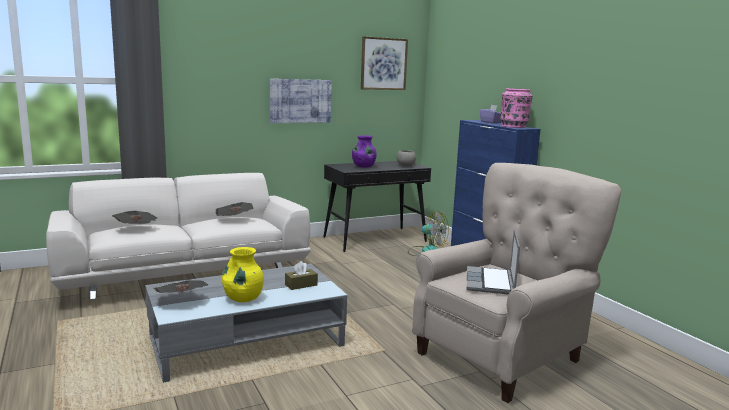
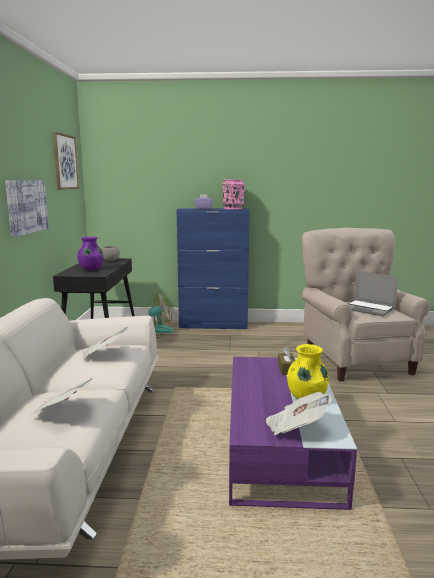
camera: 60 degrees left, 0 degrees up
grey coffee table [145,264,347,383] -> purple coffee table [229,357,357,510]

